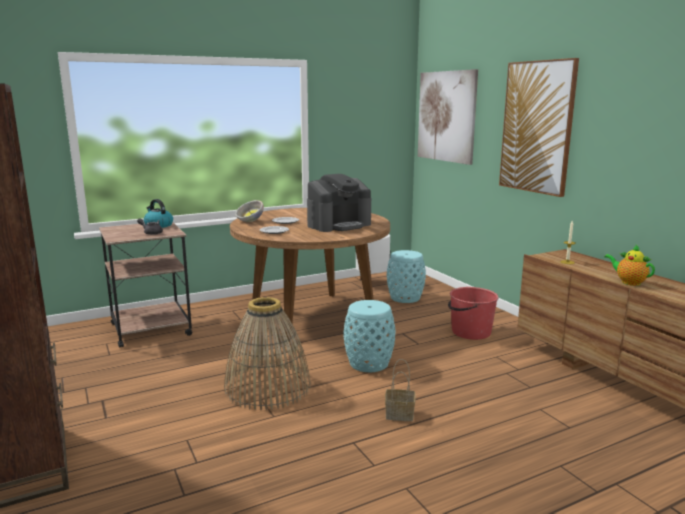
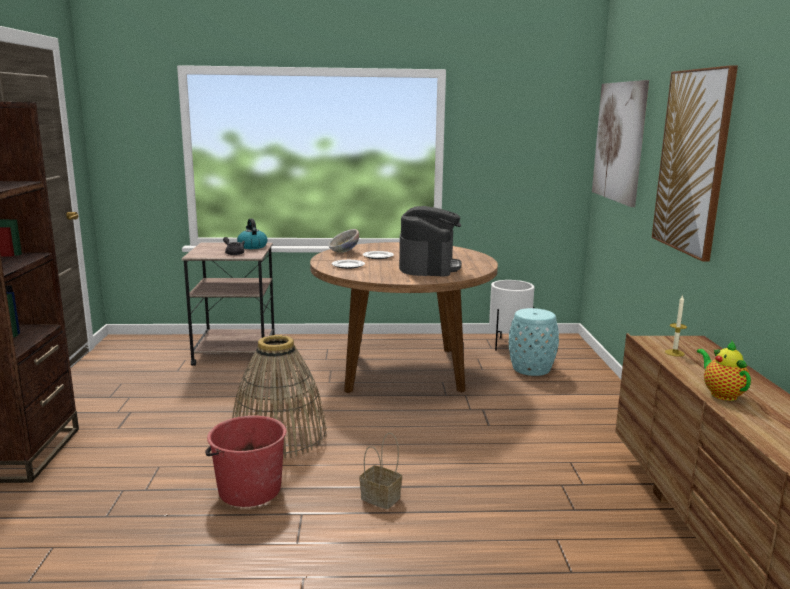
camera: 25 degrees right, 0 degrees up
coffee machine [307,174,371,232] -> coffee machine turned 75 degrees counterclockwise [399,206,461,277]
turquoise stool [343,300,395,372] -> none
red bucket [448,287,499,340] -> red bucket moved to [205,416,286,507]

